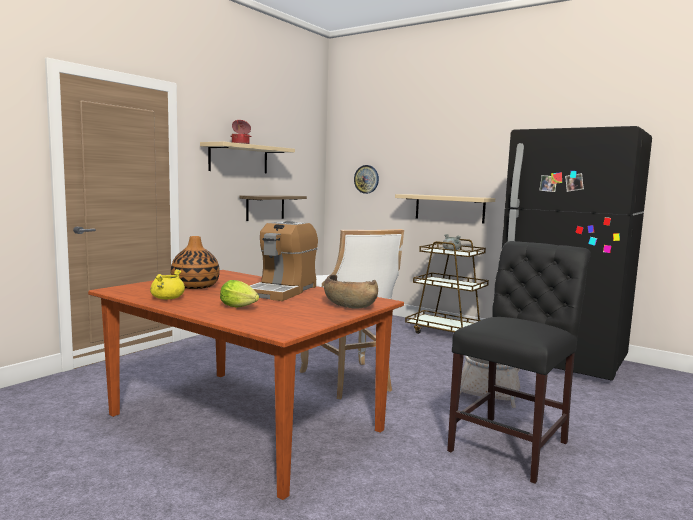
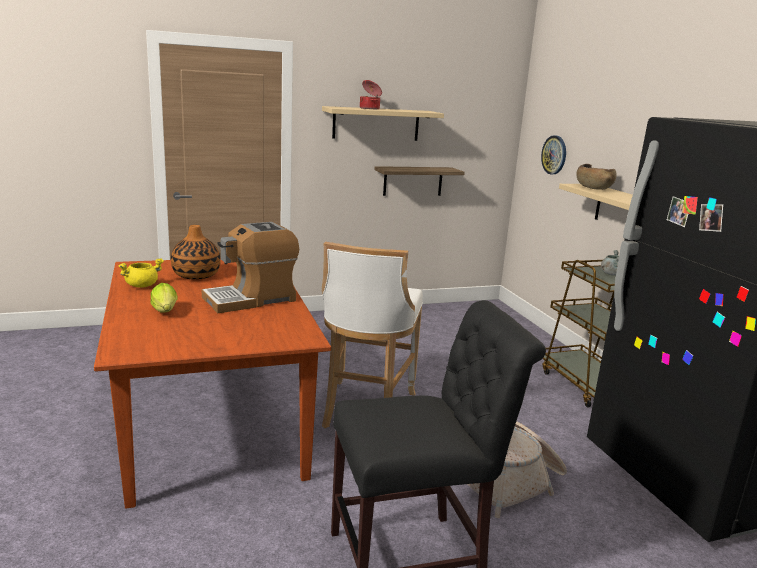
camera: 35 degrees right, 10 degrees up
brown bowl [324,274,378,309] -> brown bowl moved to [576,164,617,190]

